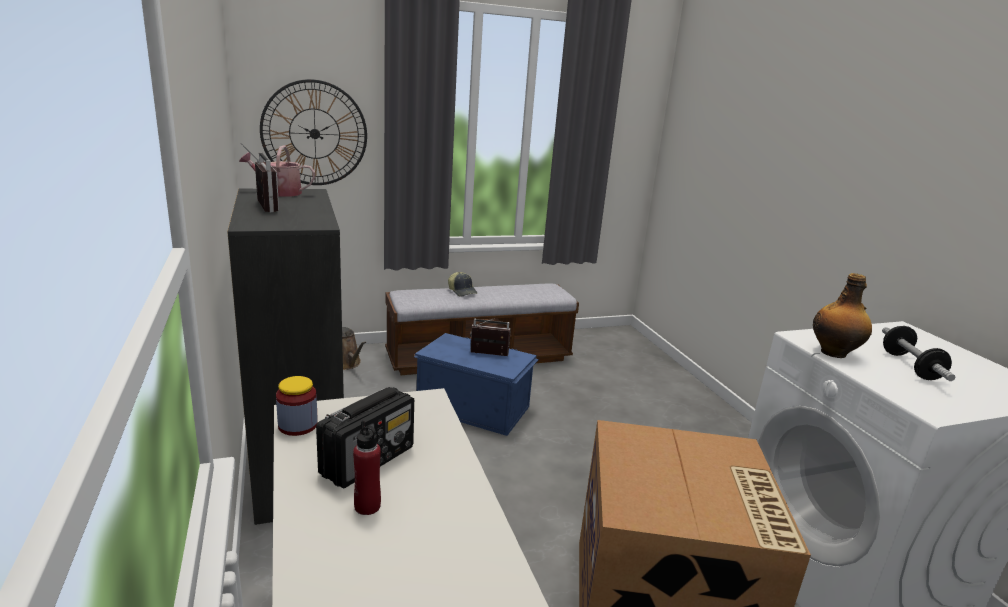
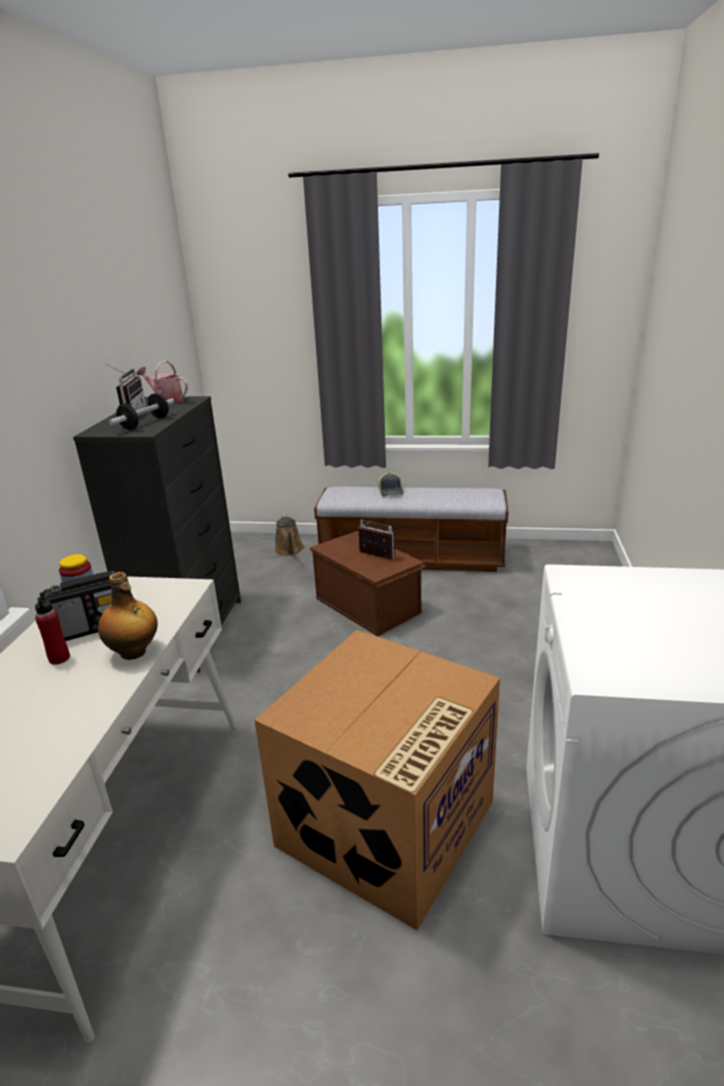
camera: 30 degrees right, 5 degrees up
wall clock [260,79,367,185] -> none
blue storage box [414,333,539,436] -> brown storage box [310,531,427,637]
bottle [813,273,872,358] -> bottle moved to [98,572,158,660]
dumbbell [882,326,955,381] -> dumbbell moved to [109,393,174,430]

